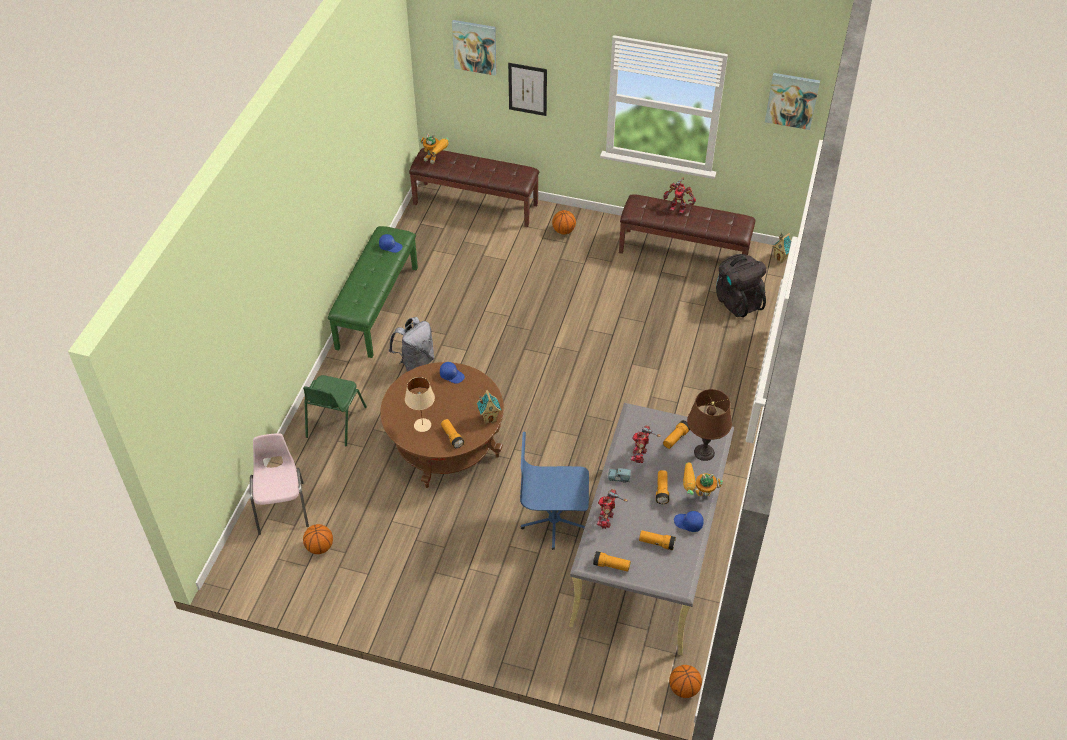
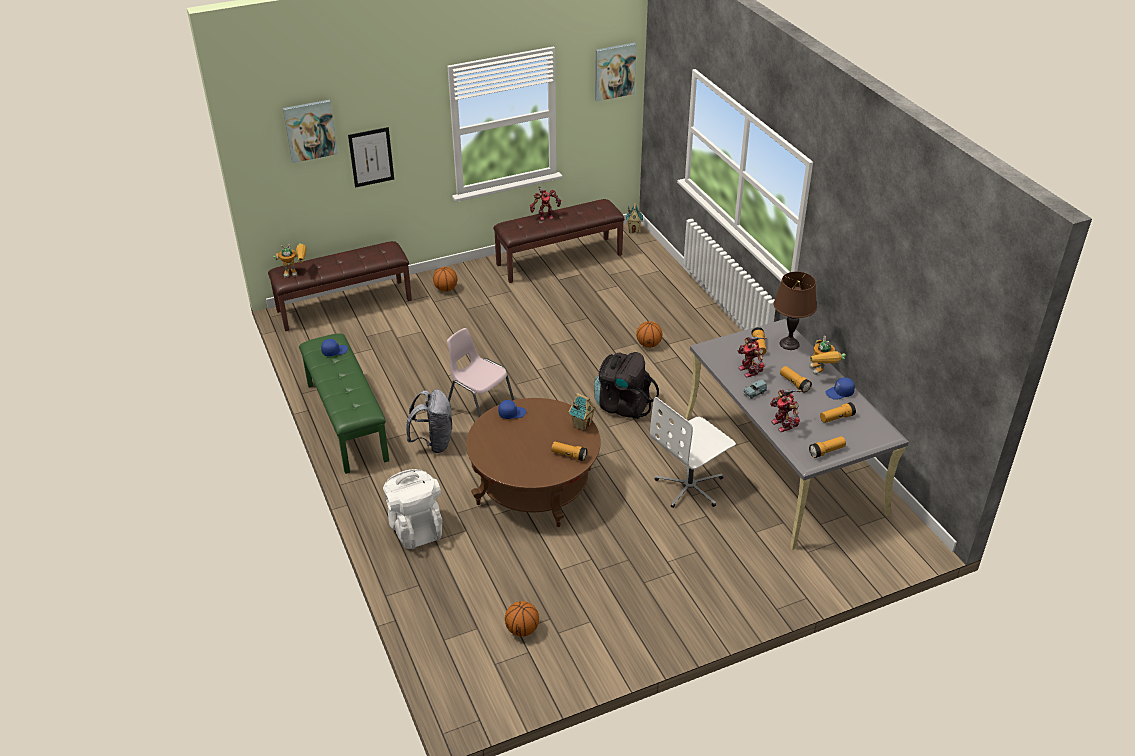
camera: 40 degrees left, 10 degrees down
pink chair [250,434,309,535] -> pink chair moved to [447,328,514,417]
green chair [303,375,367,447] -> white backpack [383,469,442,549]
beige table lamp [405,377,435,432] -> none
blue office chair [520,432,589,550] -> white office chair [650,397,736,508]
basketball [669,665,702,698] -> basketball moved to [636,321,662,348]
toy robot [683,462,723,496] -> toy robot turned 60 degrees counterclockwise [809,336,846,375]
black backpack [716,254,767,317] -> black backpack moved to [594,352,659,419]

